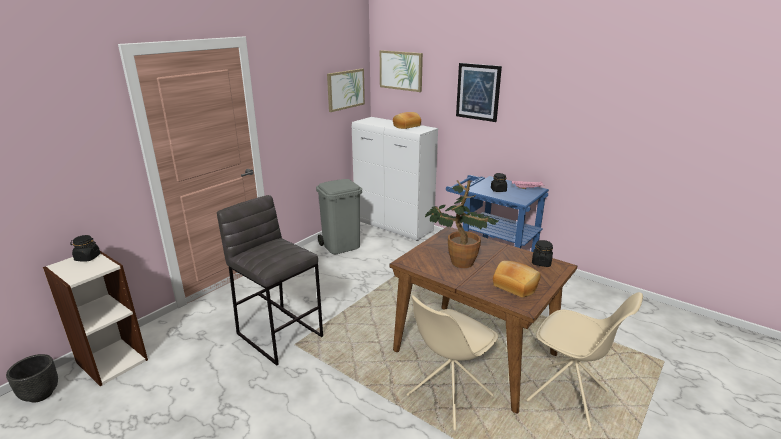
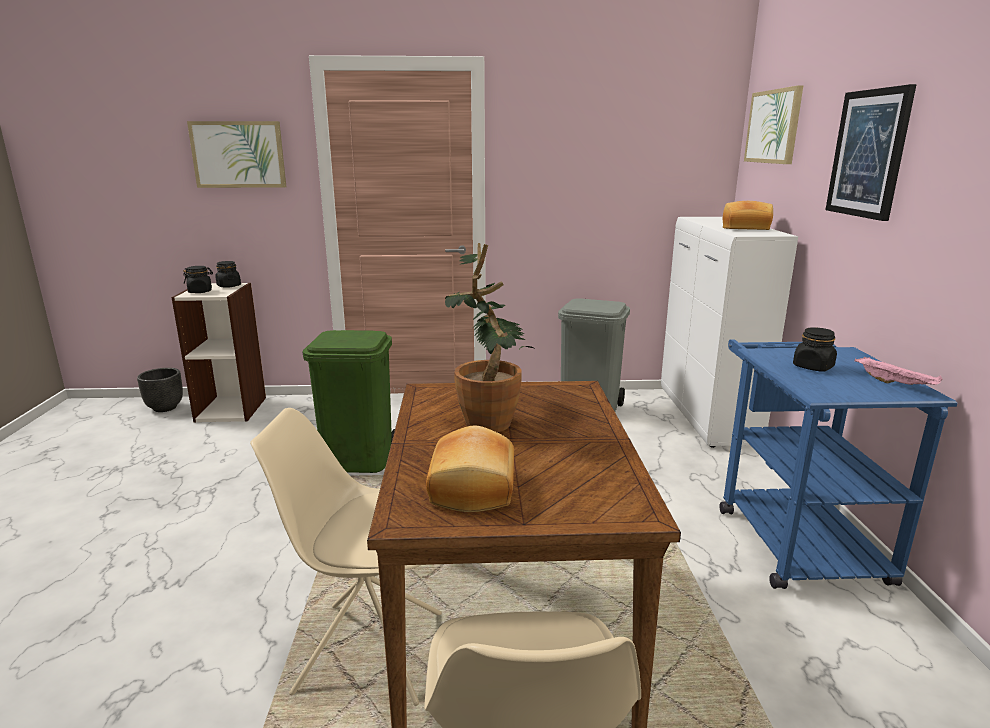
camera: 50 degrees right, 5 degrees down
grey stool [217,195,323,366] -> green trash can [303,330,395,473]
picture [327,69,365,112] -> picture moved to [187,121,286,188]
black jar [532,240,553,267] -> black jar moved to [183,266,213,293]

